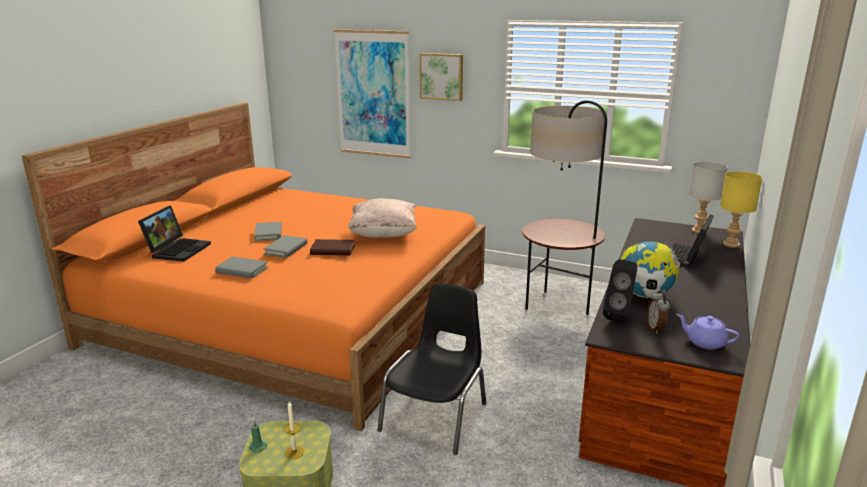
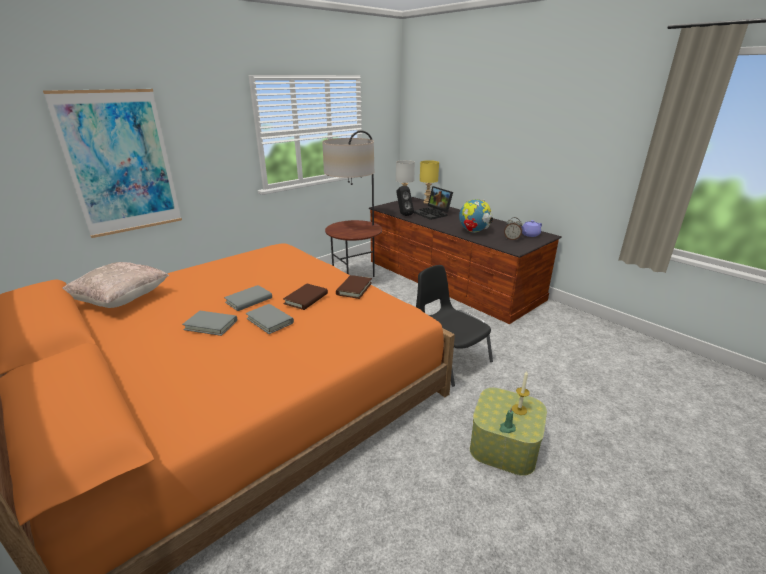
camera: 65 degrees left, 5 degrees up
laptop [138,205,211,262] -> none
grey book [215,256,268,278] -> grey book moved to [224,285,272,311]
beige pillow [347,199,417,237] -> beige pillow moved to [62,262,169,308]
picture [419,53,463,101] -> none
black speaker [603,259,637,323] -> black speaker moved to [396,186,414,216]
none -> brown book [336,275,372,299]

